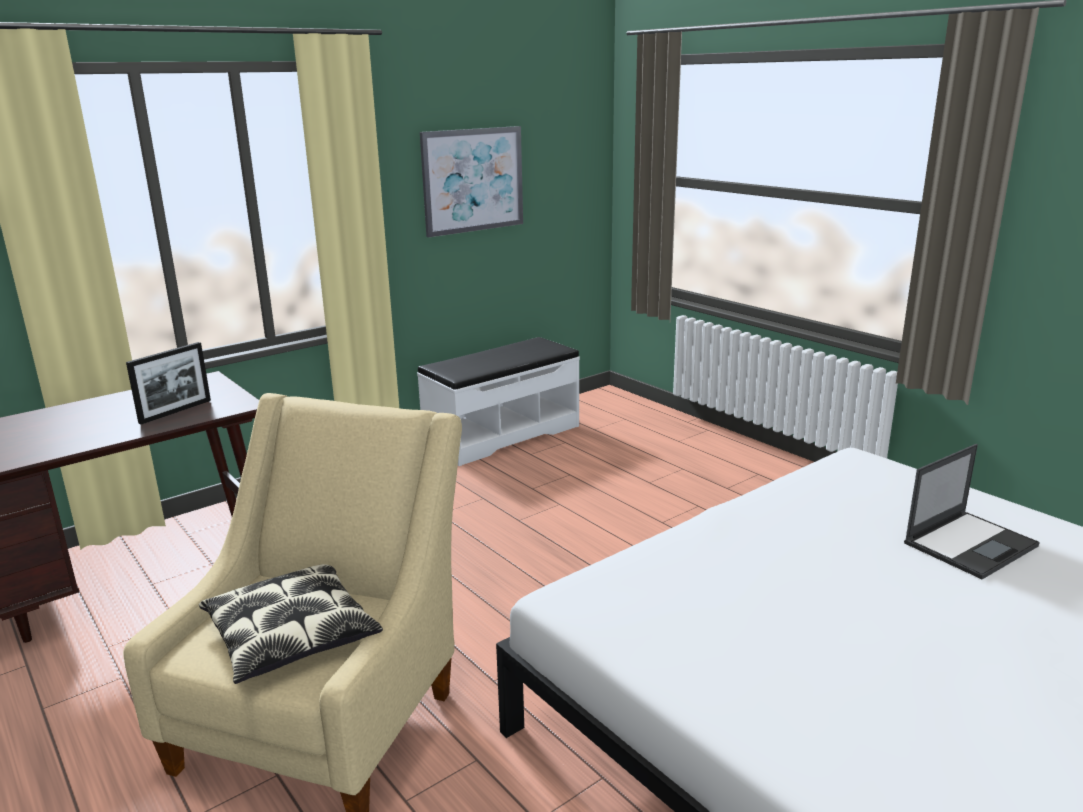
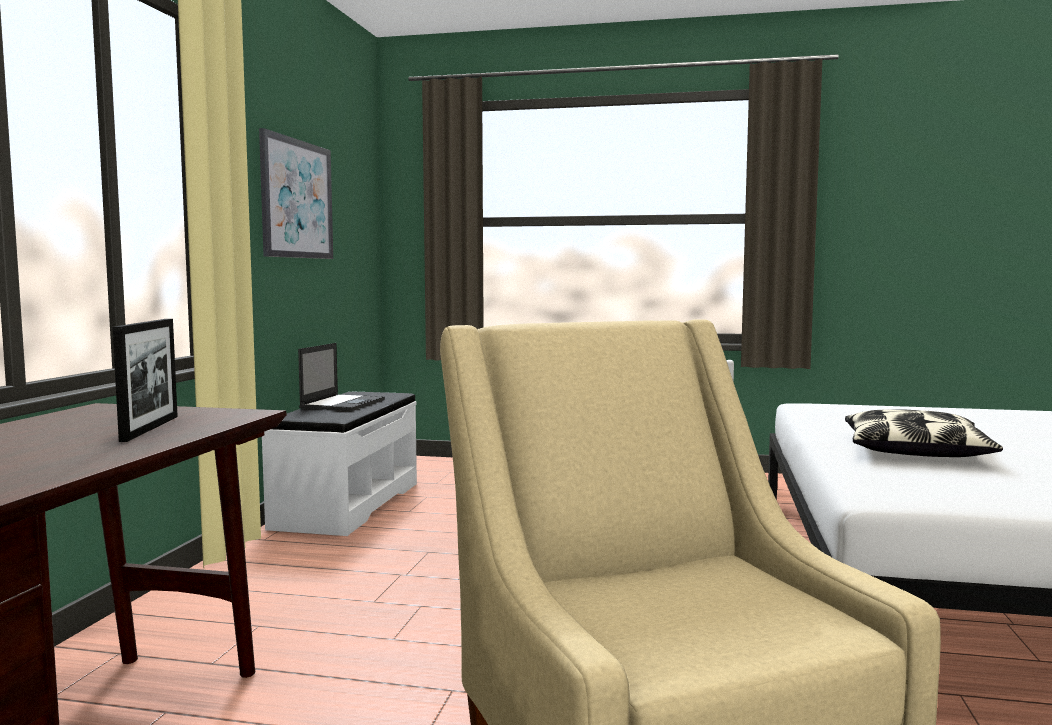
camera: 40 degrees left, 15 degrees down
pillow [199,564,383,684] -> pillow moved to [845,409,1003,457]
laptop [904,444,1040,579] -> laptop moved to [298,343,385,411]

